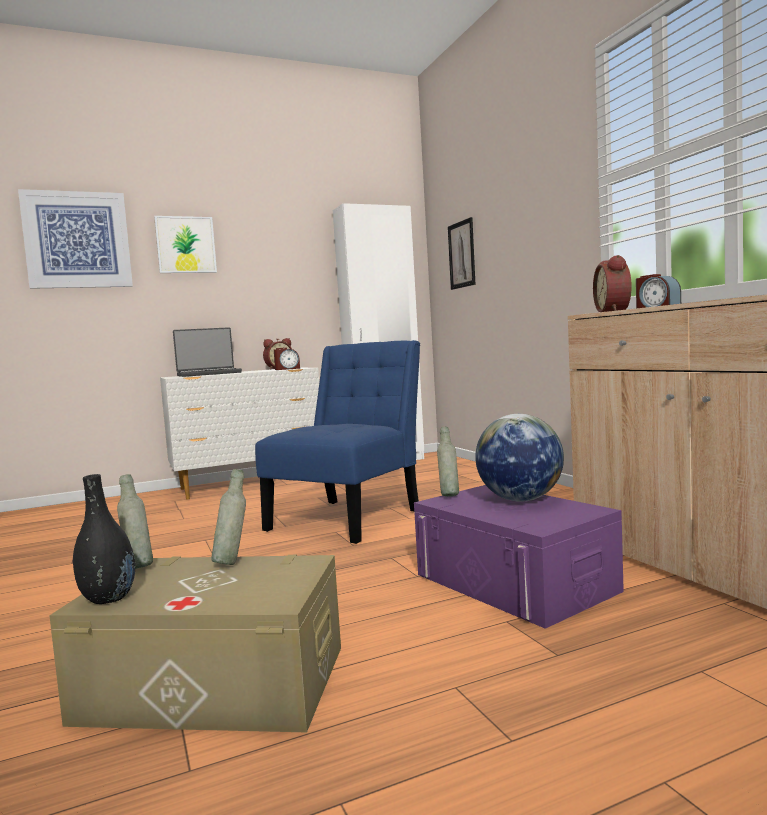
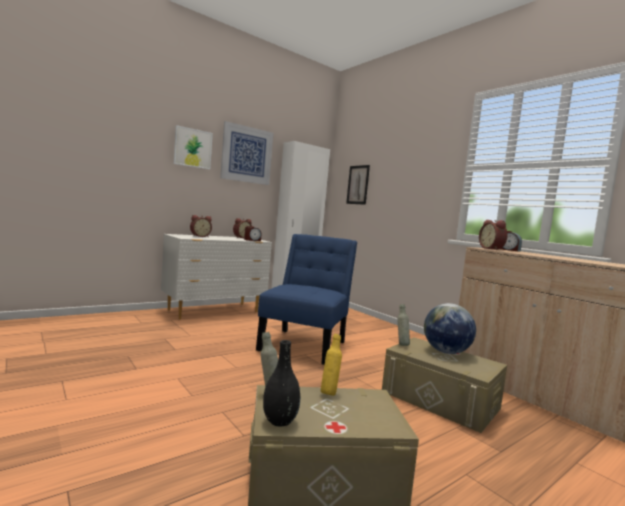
camera: 15 degrees left, 0 degrees up
picture [18,189,133,289] -> picture moved to [220,121,273,185]
laptop [173,327,242,377] -> alarm clock [190,215,212,237]
grey bottle [211,469,246,565] -> yellow bottle [321,334,342,396]
purple storage box [414,485,624,629] -> beige storage box [382,337,507,433]

